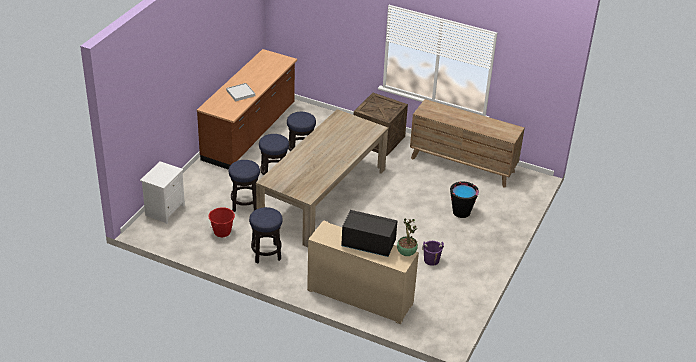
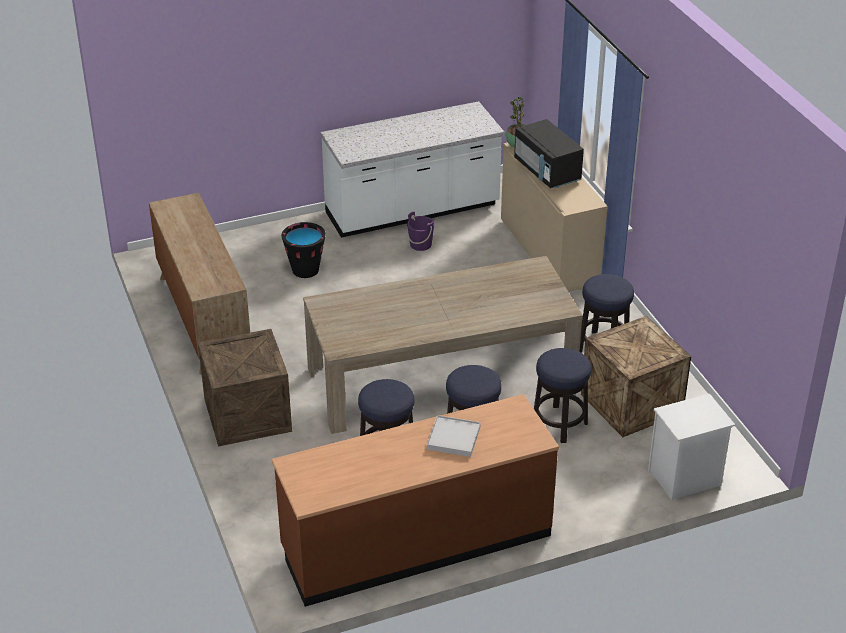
camera: 135 degrees left, 0 degrees up
red bucket [208,207,235,237] -> crate [581,316,691,437]
none -> white counter [320,101,504,238]

